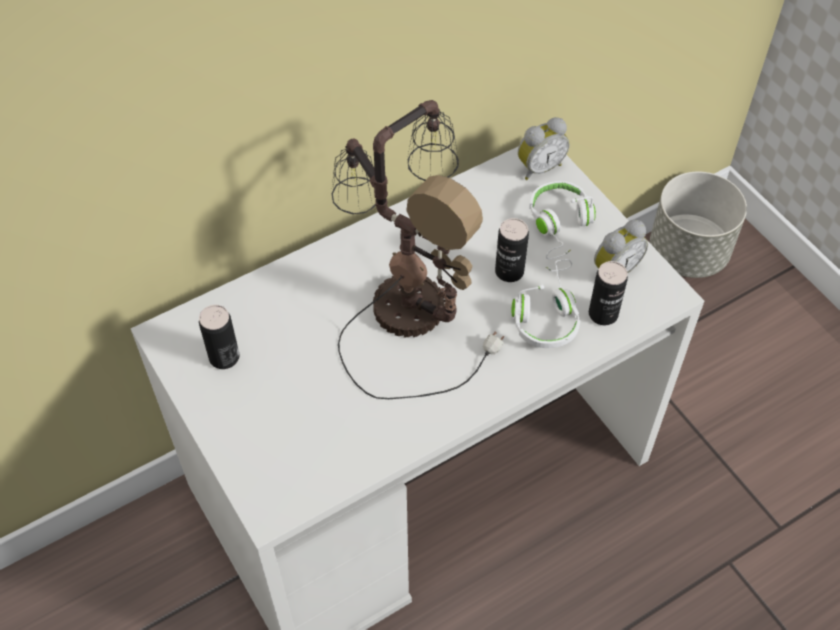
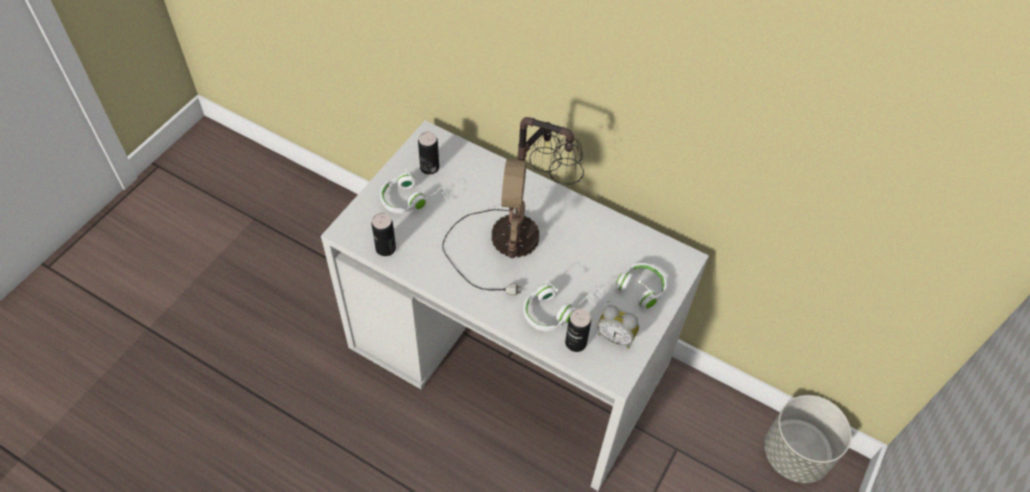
camera: 60 degrees right, 0 degrees up
can [495,218,529,282] -> can moved to [372,213,396,256]
alarm clock [518,117,569,180] -> none
none -> white headphones [380,169,448,213]

